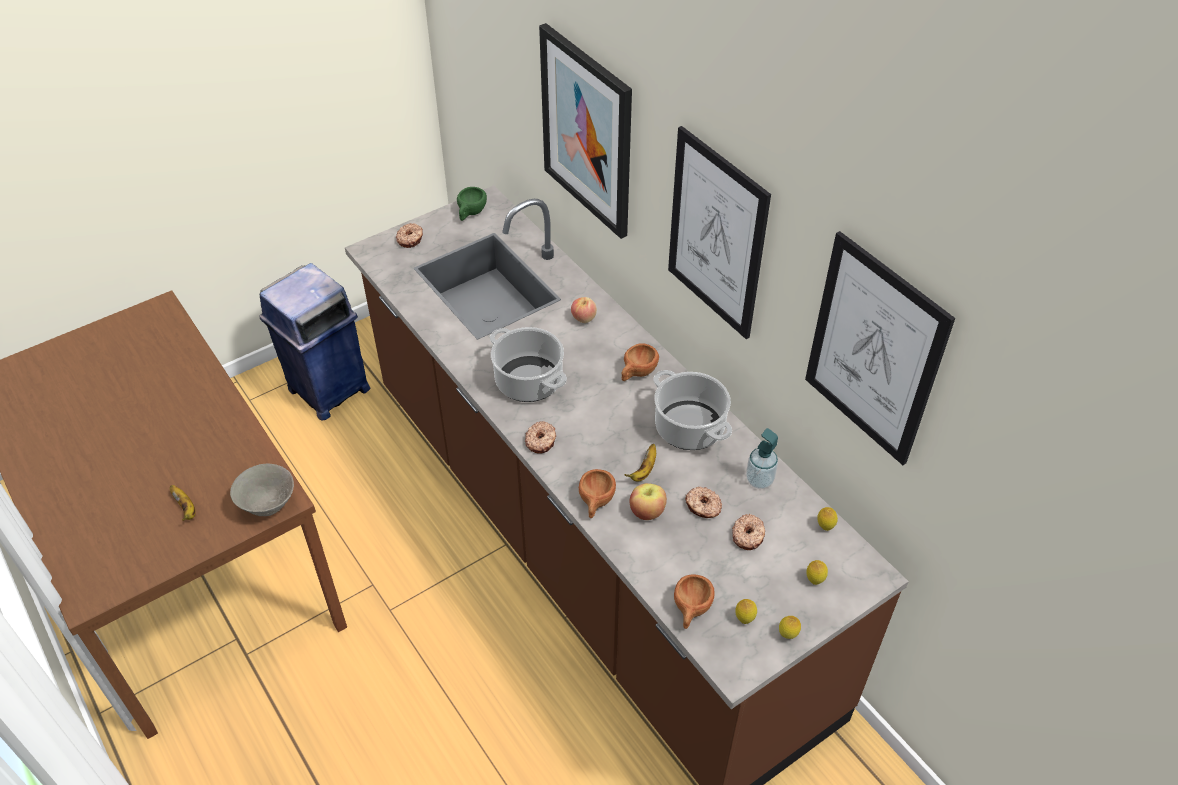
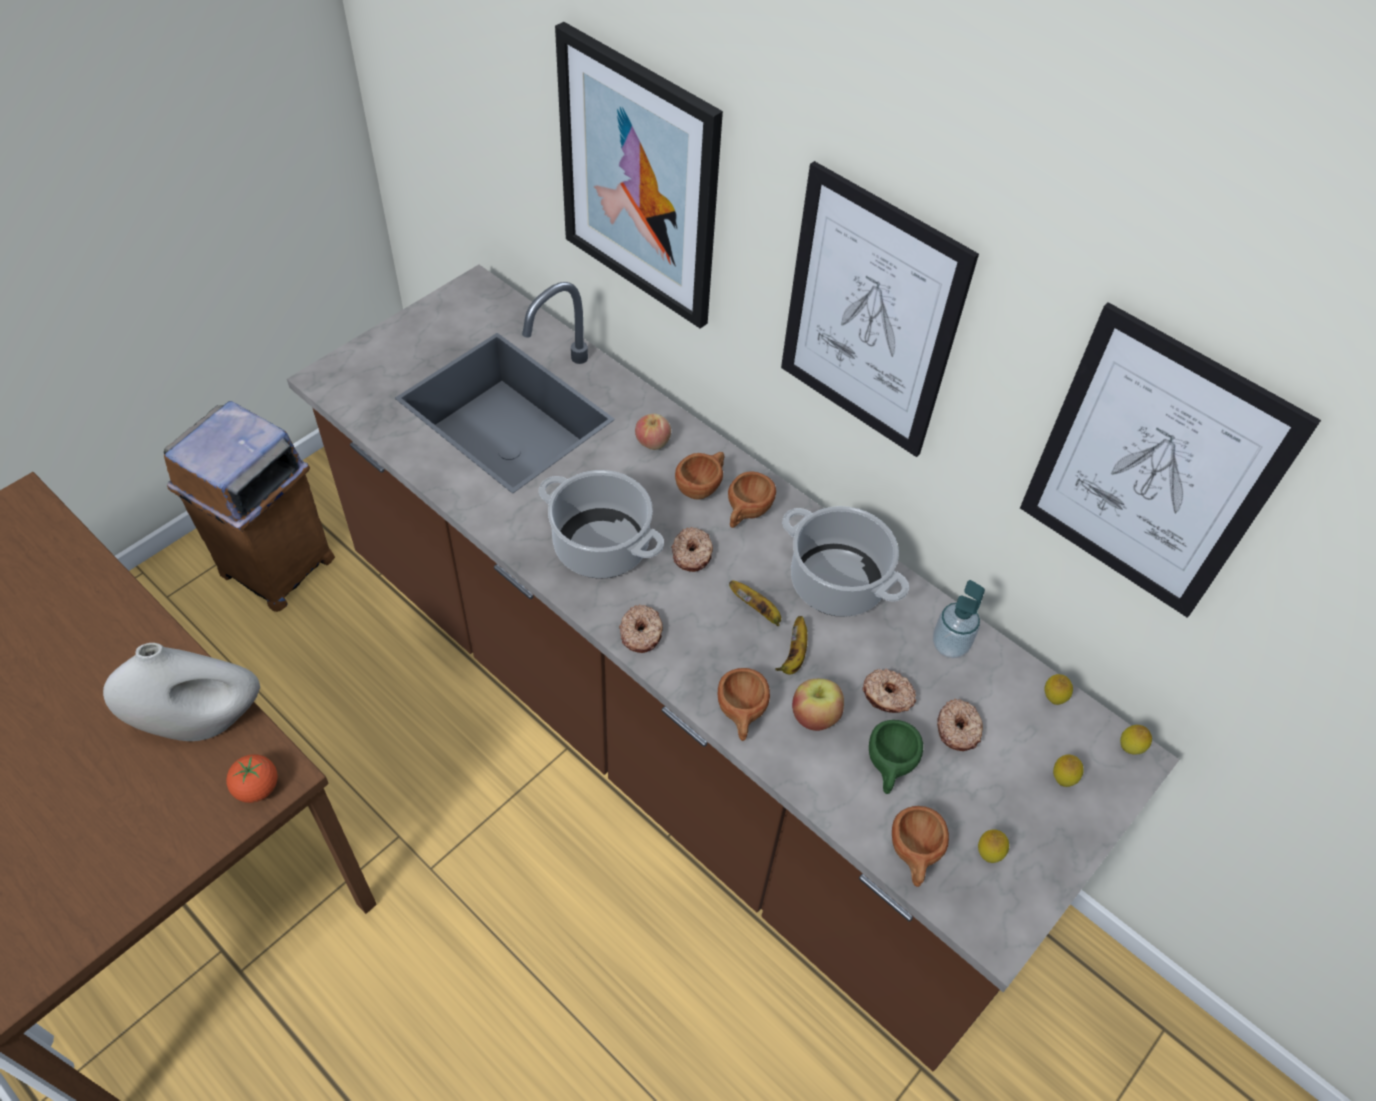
camera: 15 degrees left, 5 degrees up
banana [170,485,196,521] -> banana moved to [729,581,781,626]
grey bowl [230,464,294,516] -> tomato [226,754,278,803]
blue trash can [259,263,371,421] -> brown trash can [164,401,335,612]
donut [396,223,423,248] -> donut moved to [671,527,713,572]
green cup [457,187,487,221] -> green cup moved to [869,720,923,794]
lemon [779,616,801,639] -> lemon moved to [1120,725,1152,755]
none -> white vase [103,643,260,741]
none -> brown cup [675,452,724,500]

